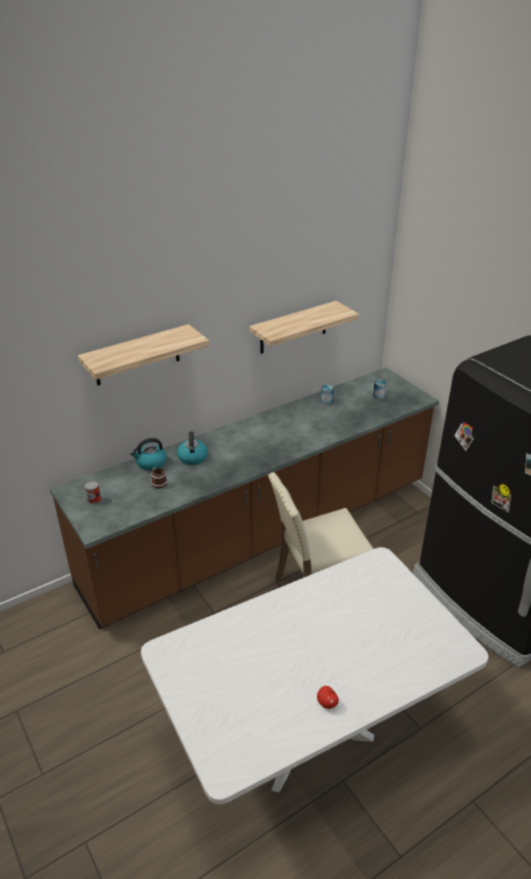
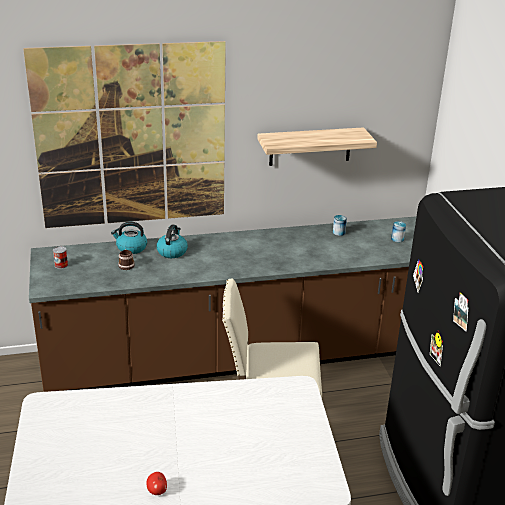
camera: 20 degrees right, 5 degrees down
shelf [78,324,209,385] -> picture [23,41,226,228]

